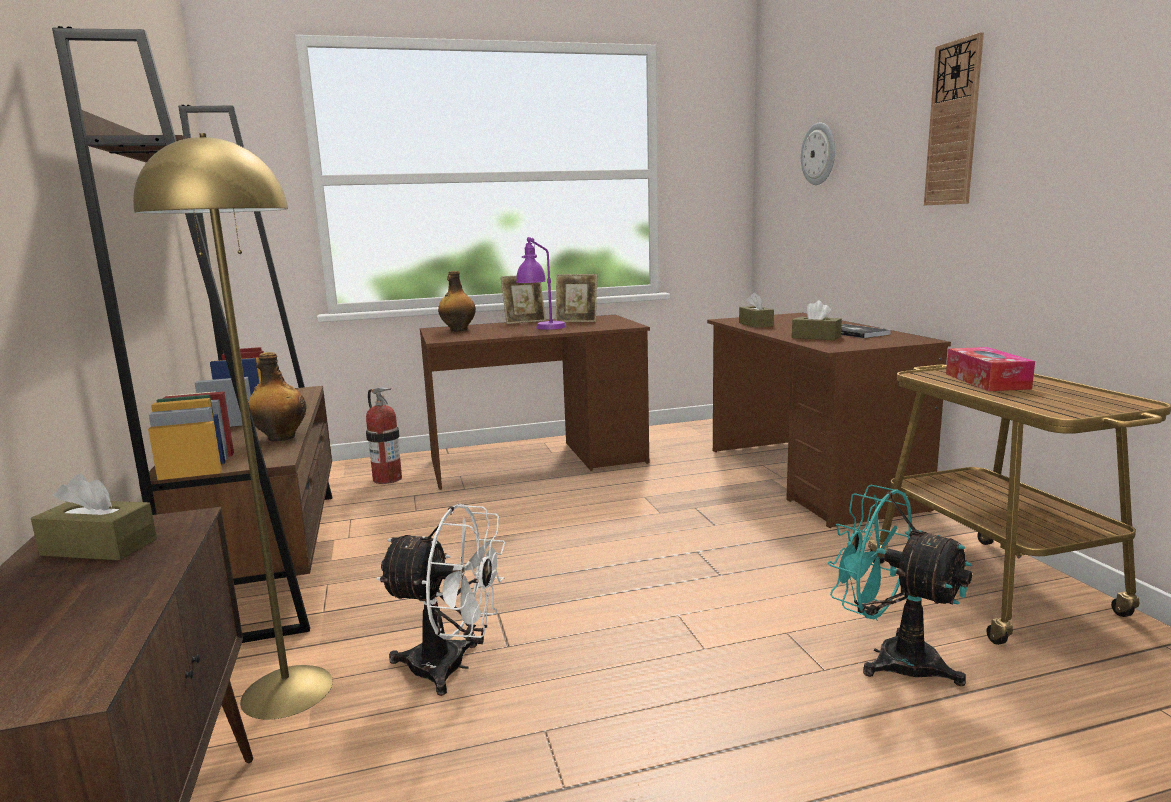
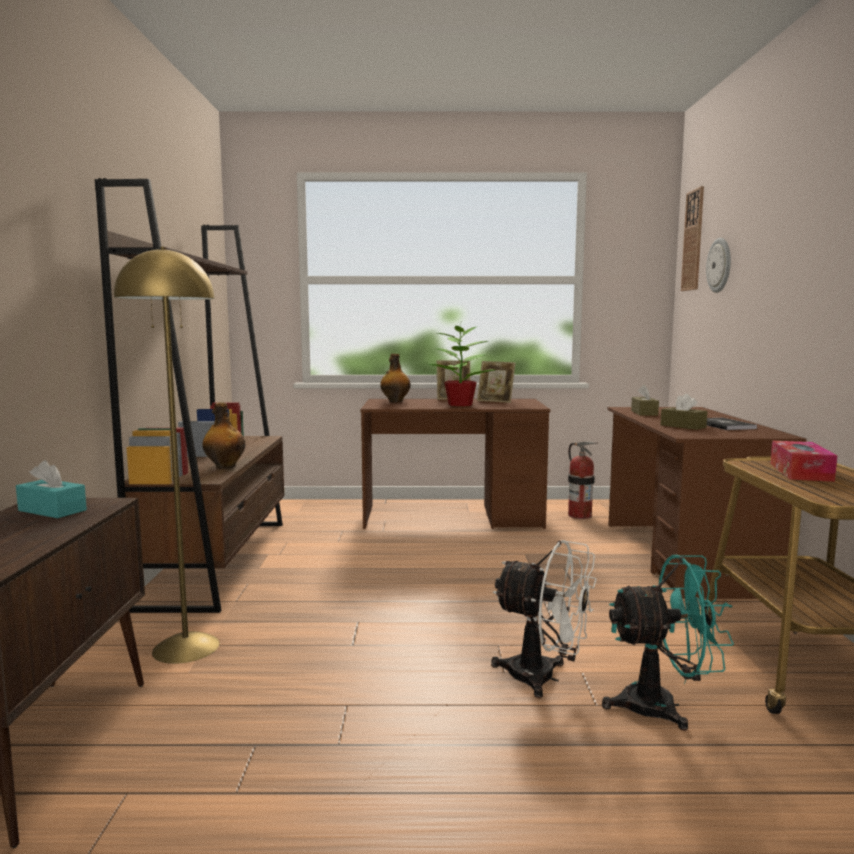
camera: 15 degrees right, 5 degrees down
brown tissue box [31,473,157,561] -> turquoise tissue box [16,460,87,518]
fire extinguisher [366,387,402,484] -> fire extinguisher moved to [568,442,598,519]
white fan [376,504,505,696] -> white fan moved to [491,540,597,698]
purple table lamp [516,237,566,330] -> potted plant [428,323,495,407]
turquoise fan [828,485,972,686] -> turquoise fan turned 120 degrees clockwise [602,555,734,731]
wall clock [924,32,984,205] -> wall clock moved to [681,186,704,291]

